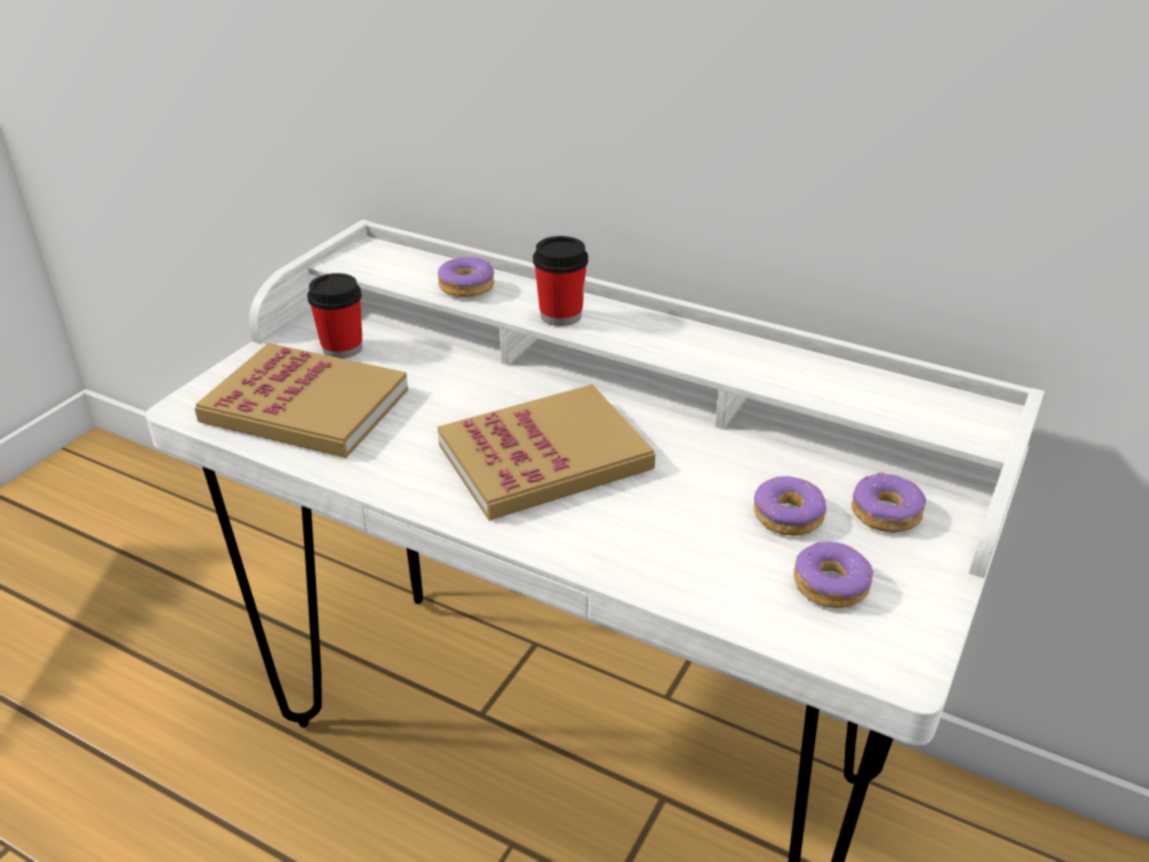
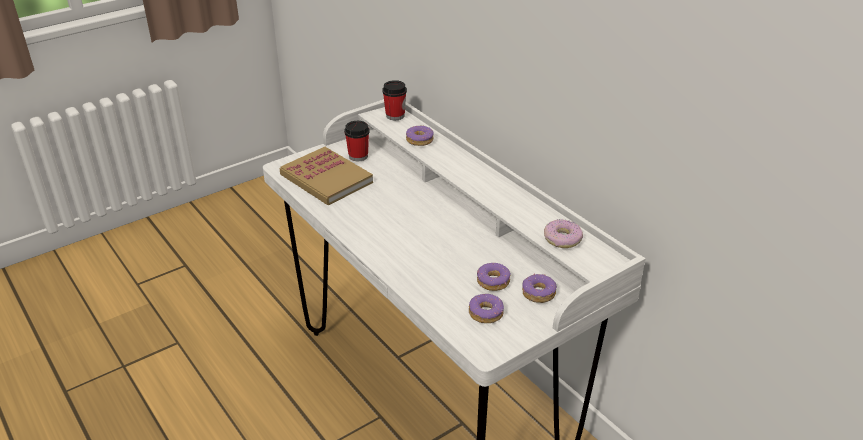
camera: 25 degrees right, 0 degrees up
book [437,384,655,521] -> none
cup [533,236,588,326] -> cup moved to [382,80,407,120]
none -> donut [544,219,583,248]

